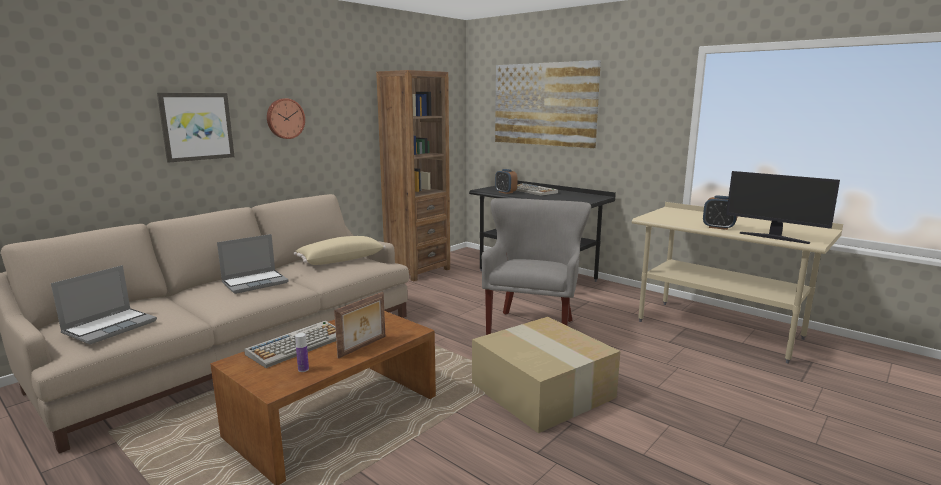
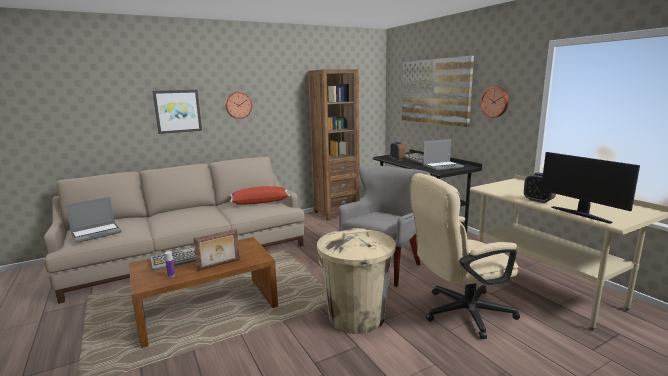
camera: 20 degrees right, 0 degrees up
laptop [217,234,289,294] -> laptop moved to [423,139,464,170]
beige pillow [293,236,386,265] -> red pillow [230,186,290,205]
cardboard box [472,317,620,433] -> beige trash can [317,228,396,334]
none -> beige office chair [410,173,520,339]
none -> wall clock [481,87,509,118]

